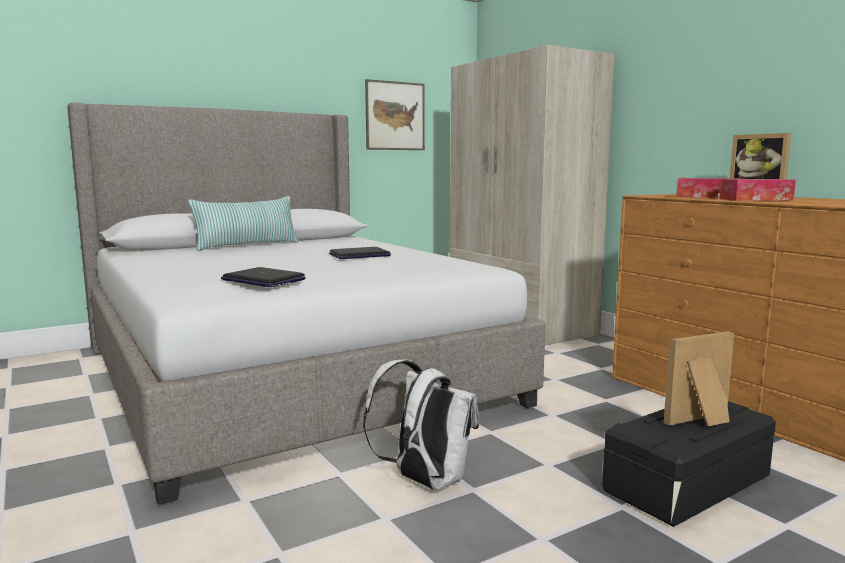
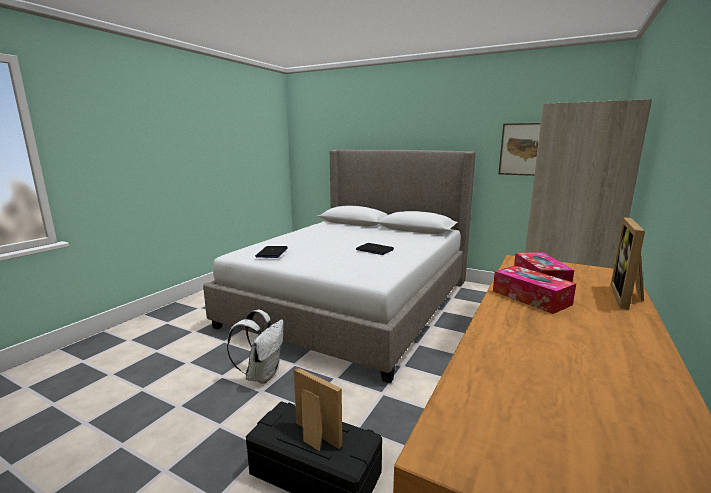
camera: 60 degrees right, 5 degrees up
pillow [188,196,298,251] -> none

